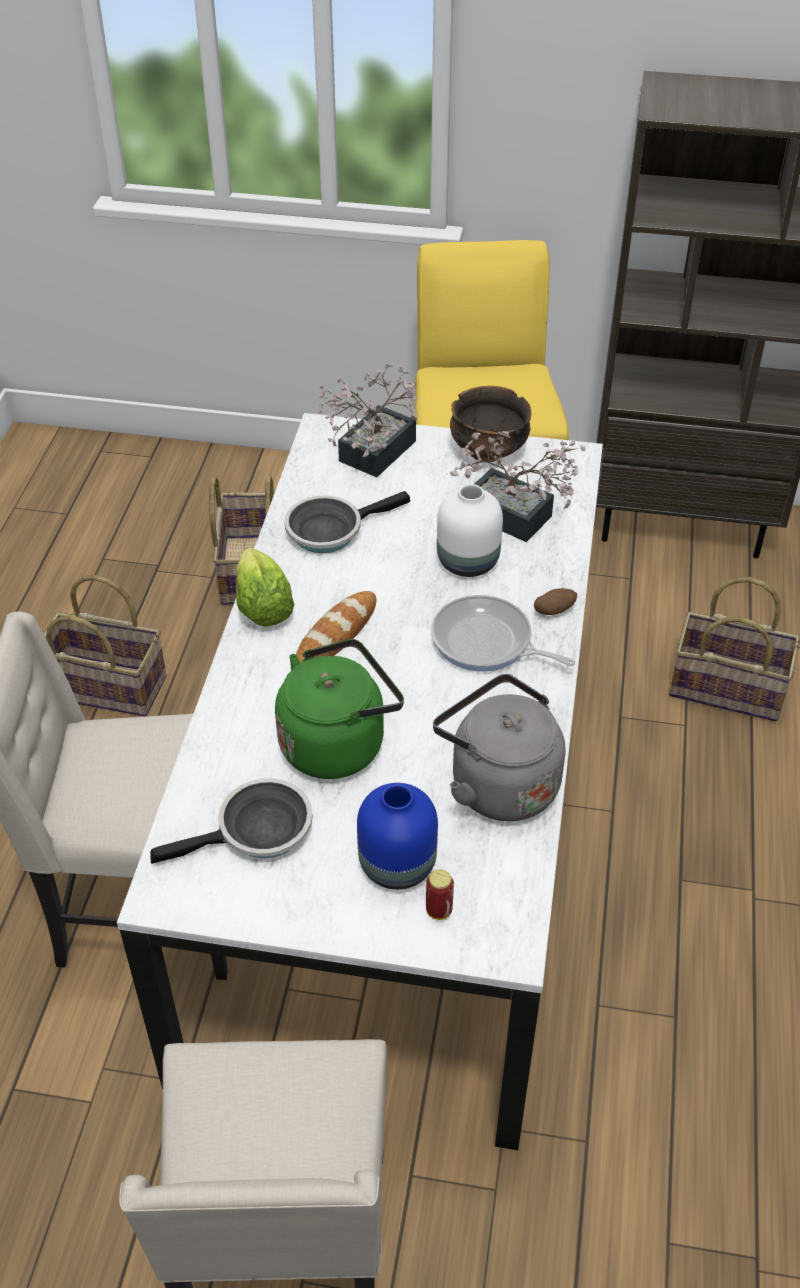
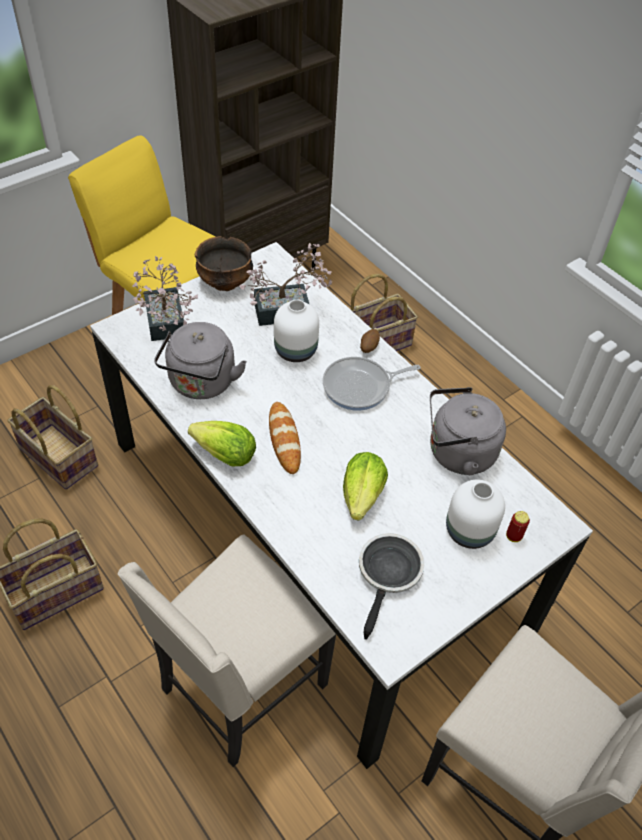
camera: 50 degrees left, 5 degrees up
green kettle [275,639,404,779] -> lettuce [343,452,388,521]
frying pan [284,491,410,553] -> grey kettle [154,322,247,399]
blue vase [357,783,438,890] -> white vase [446,480,505,549]

